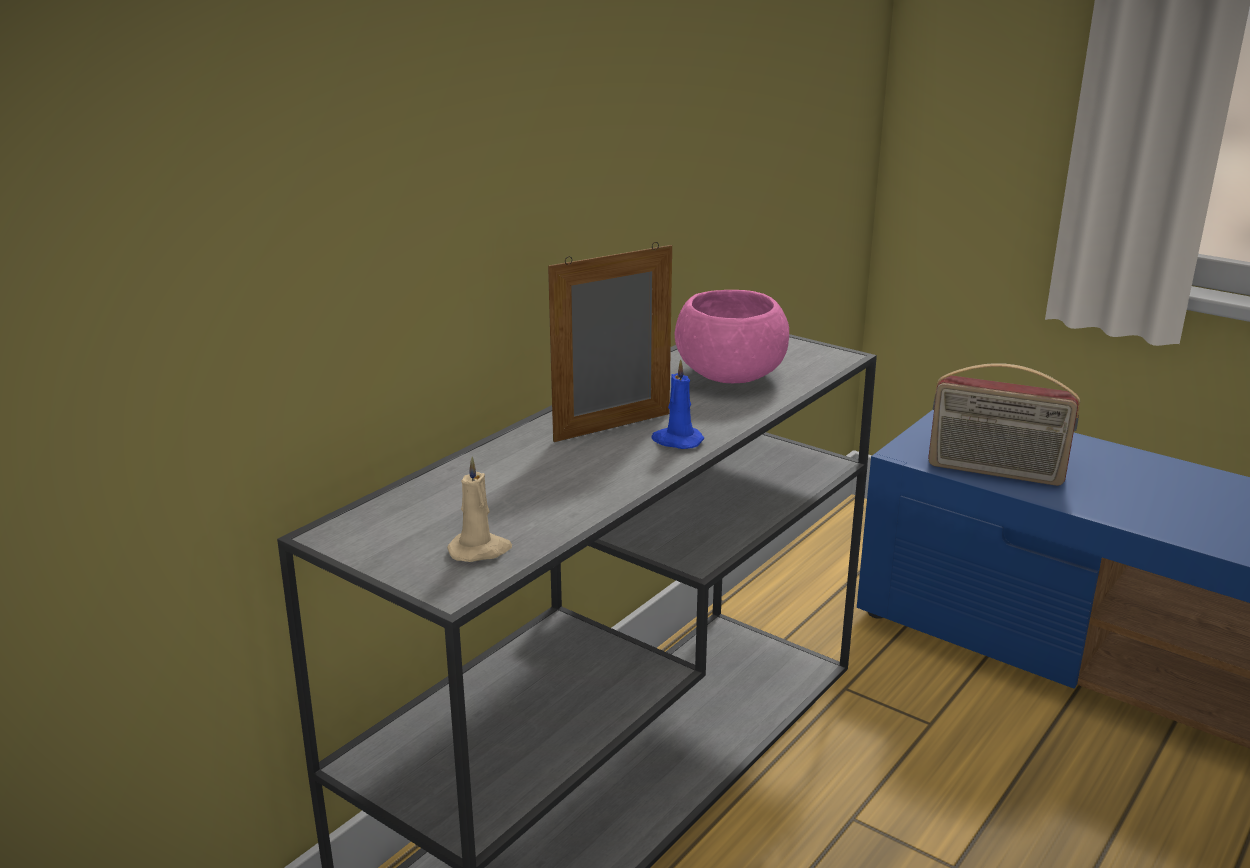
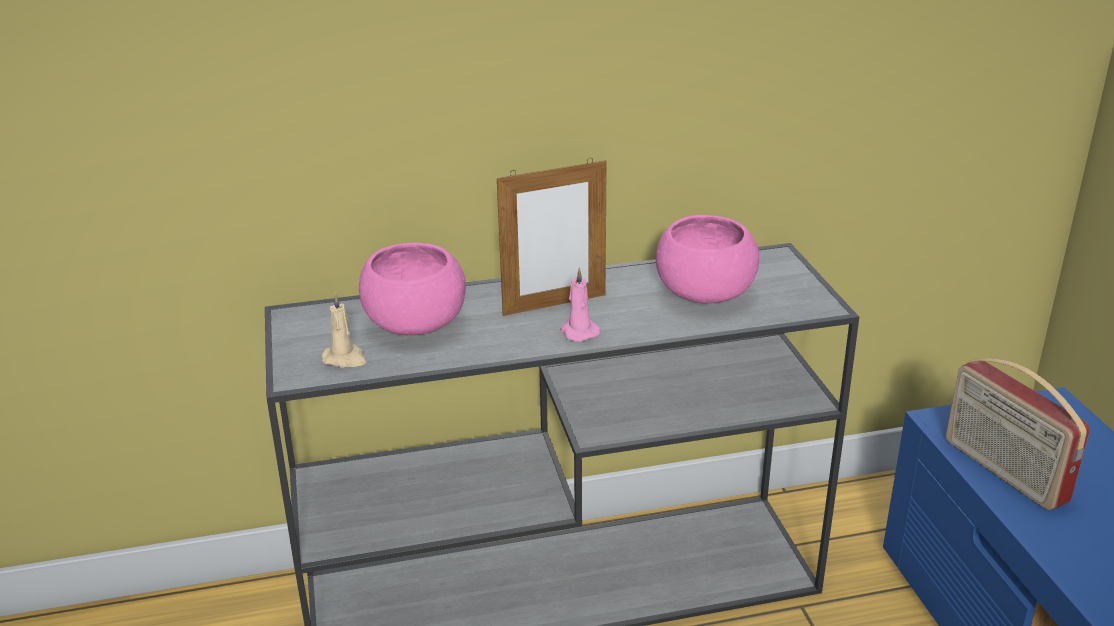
camera: 40 degrees right, 5 degrees up
picture frame [548,242,672,442] -> picture frame turned 150 degrees clockwise [497,158,607,316]
blue candle [652,359,704,449] -> pink candle [560,268,600,341]
none -> pink bowl [359,243,466,335]

